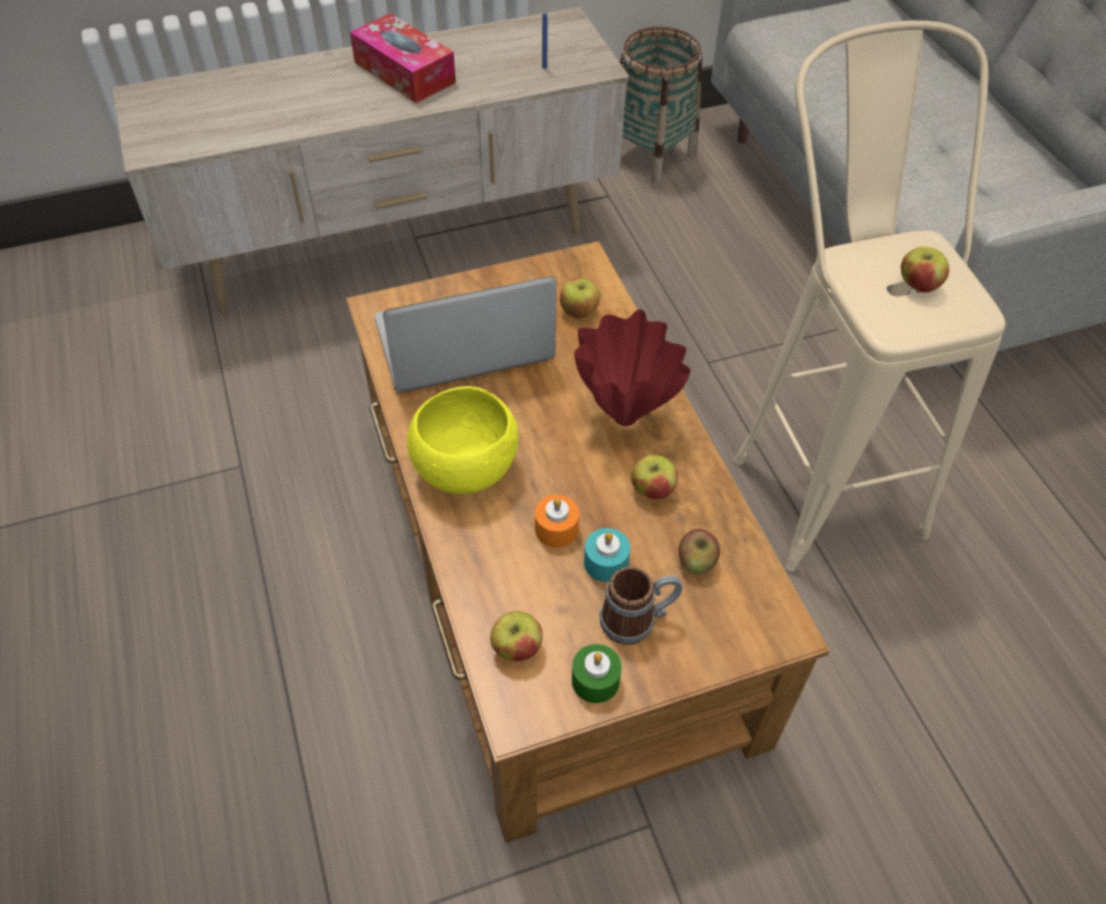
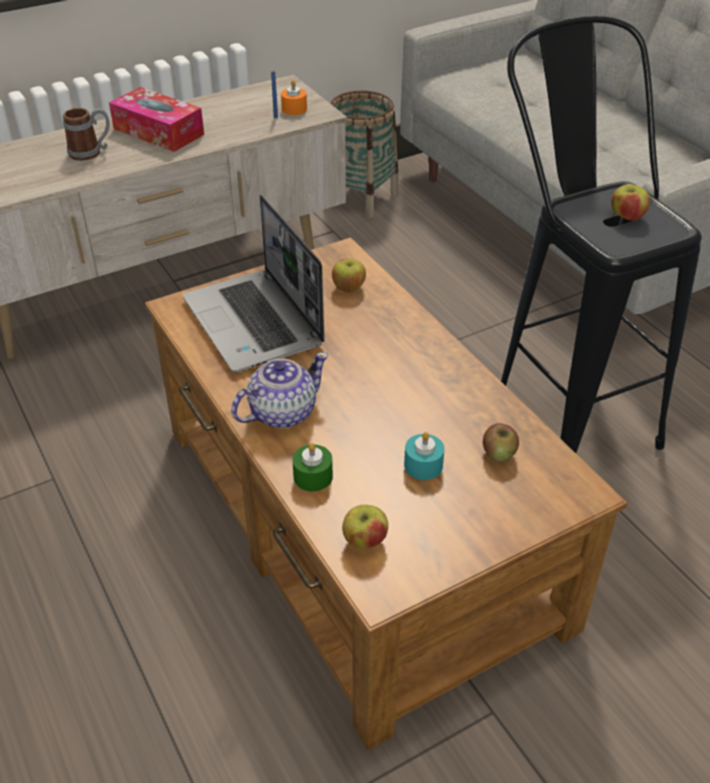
camera: 10 degrees left, 10 degrees down
laptop [375,276,556,392] -> laptop turned 90 degrees counterclockwise [183,195,325,372]
yellow bowl [407,386,519,494] -> teapot [231,352,329,428]
orange candle [535,495,579,547] -> orange candle moved to [281,80,307,115]
green candle [572,644,622,703] -> green candle moved to [292,443,333,491]
red vase [574,309,691,426] -> none
mug [600,567,683,645] -> mug moved to [63,108,110,161]
apple [631,455,678,499] -> none
beige stool [734,20,1005,571] -> black stool [501,16,702,453]

